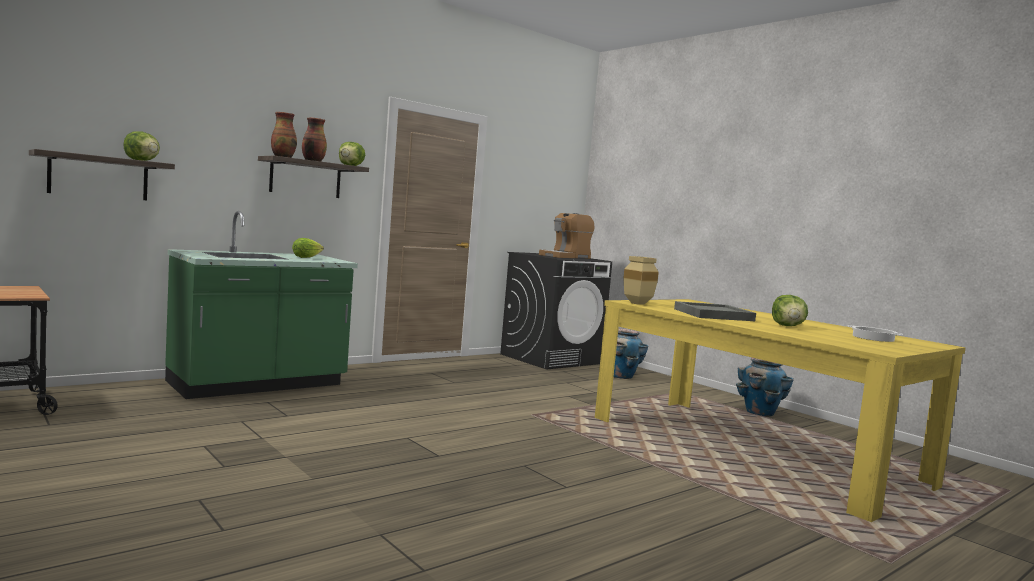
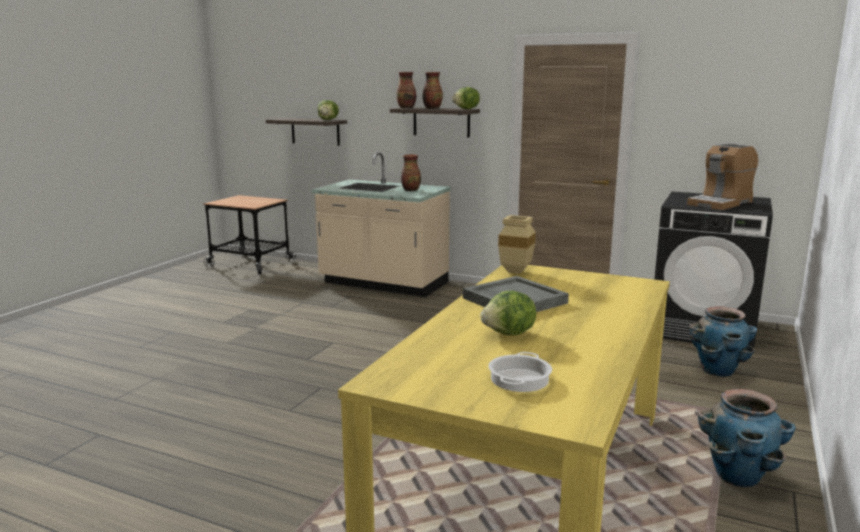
camera: 65 degrees right, 10 degrees up
green counter [165,211,358,399] -> beige counter [311,152,451,297]
lettuce [292,238,324,258] -> vase [401,154,421,191]
coffee machine [539,213,595,259] -> coffee machine turned 60 degrees counterclockwise [687,144,758,210]

